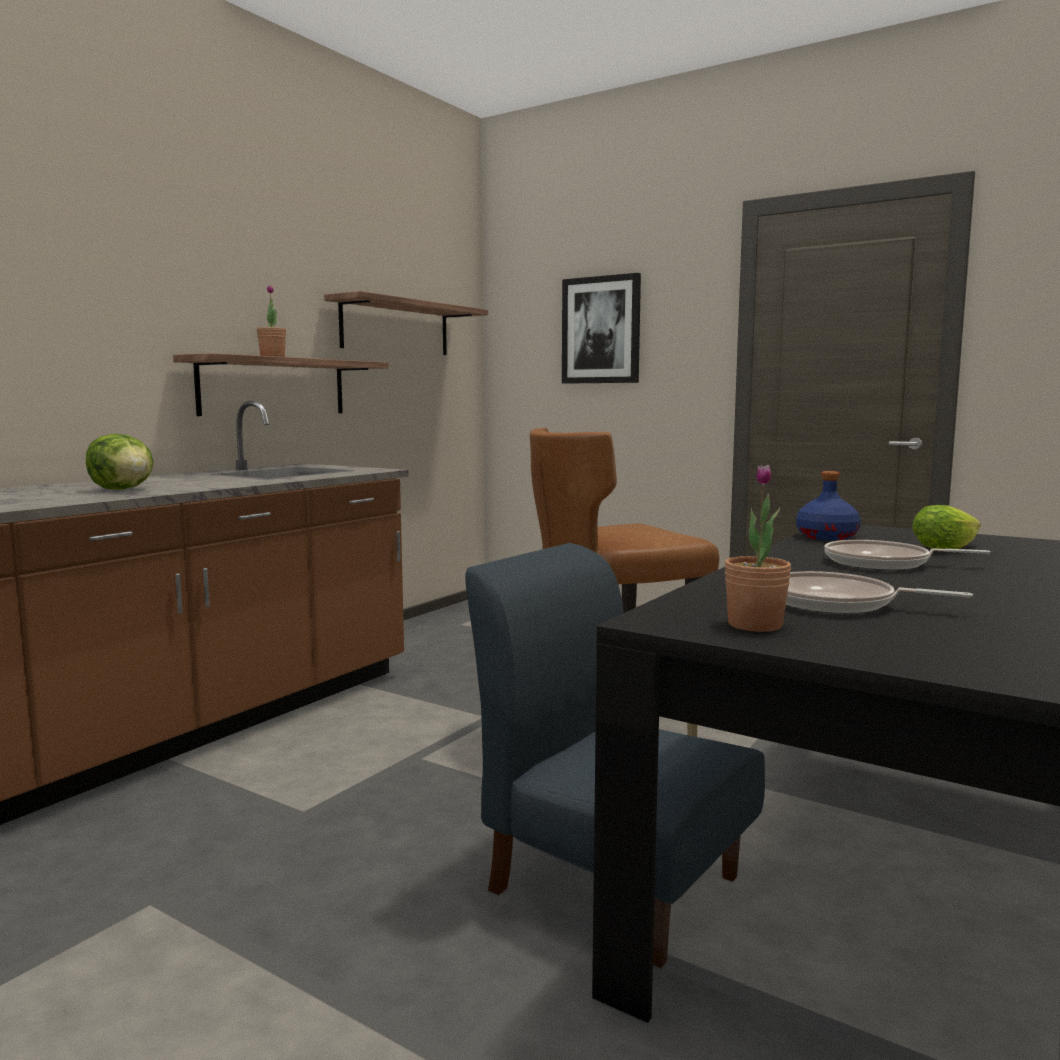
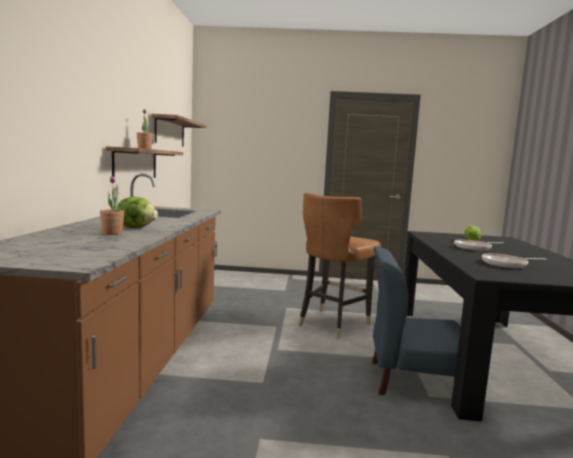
camera: 30 degrees left, 0 degrees up
picture [562,273,641,384] -> none
potted plant [724,464,791,632] -> potted plant moved to [100,176,124,235]
blue bottle [796,471,861,540] -> none

